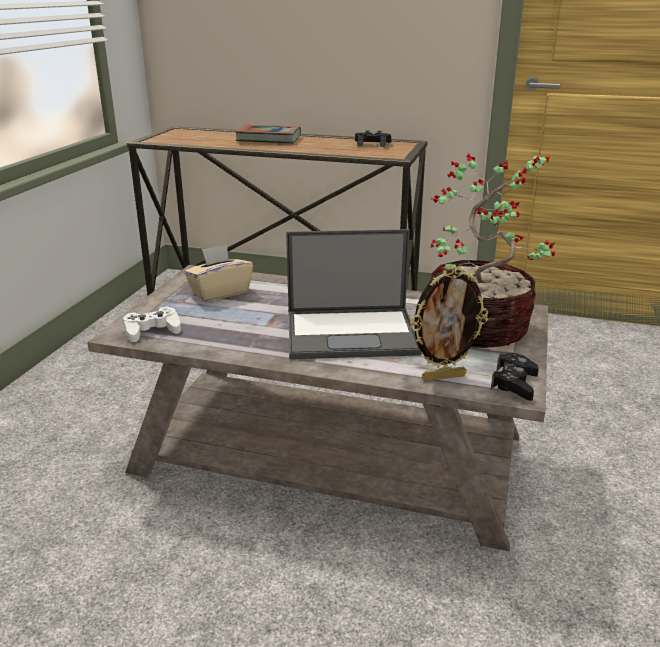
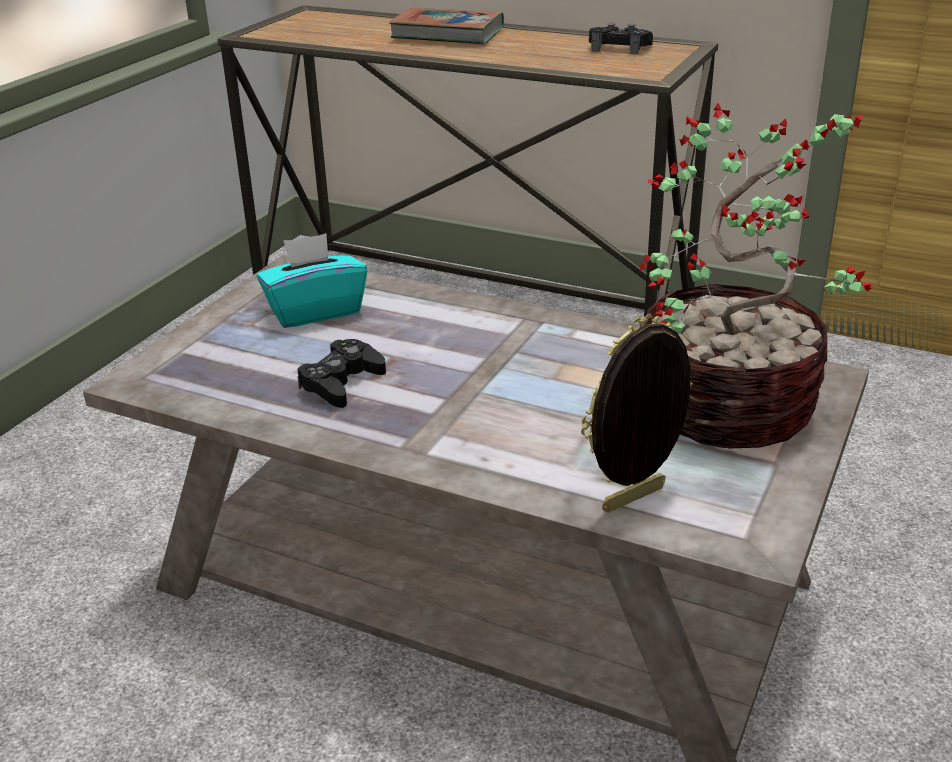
camera: 10 degrees right, 5 degrees up
white game controller [123,306,181,342] -> none
beige tissue box [184,245,253,302] -> turquoise tissue box [257,233,367,328]
laptop [286,229,421,359] -> none
picture frame [411,266,488,381] -> picture frame turned 150 degrees clockwise [581,314,693,513]
black game controller [491,353,539,401] -> black game controller moved to [297,339,386,408]

